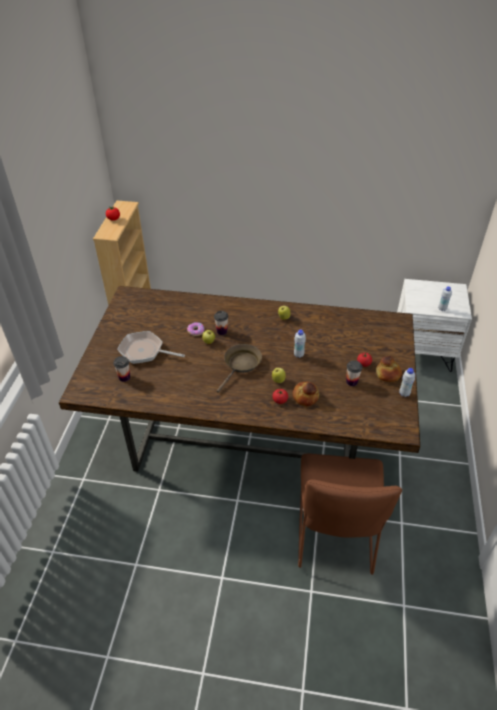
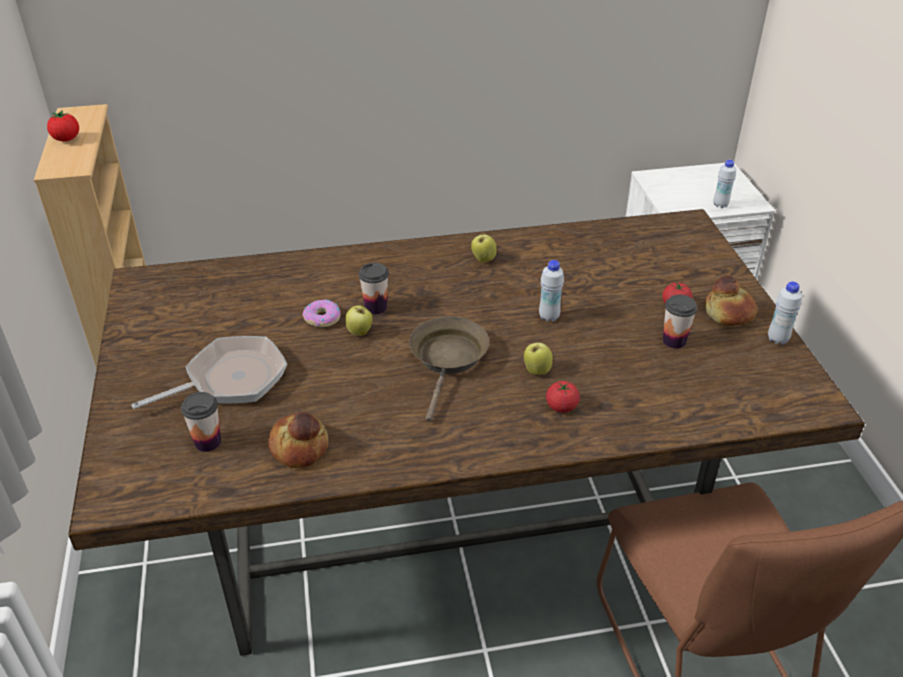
camera: 20 degrees left, 5 degrees down
frying pan [117,331,185,364] -> frying pan turned 150 degrees clockwise [131,336,287,409]
bread [293,382,319,406] -> bread moved to [268,412,328,468]

